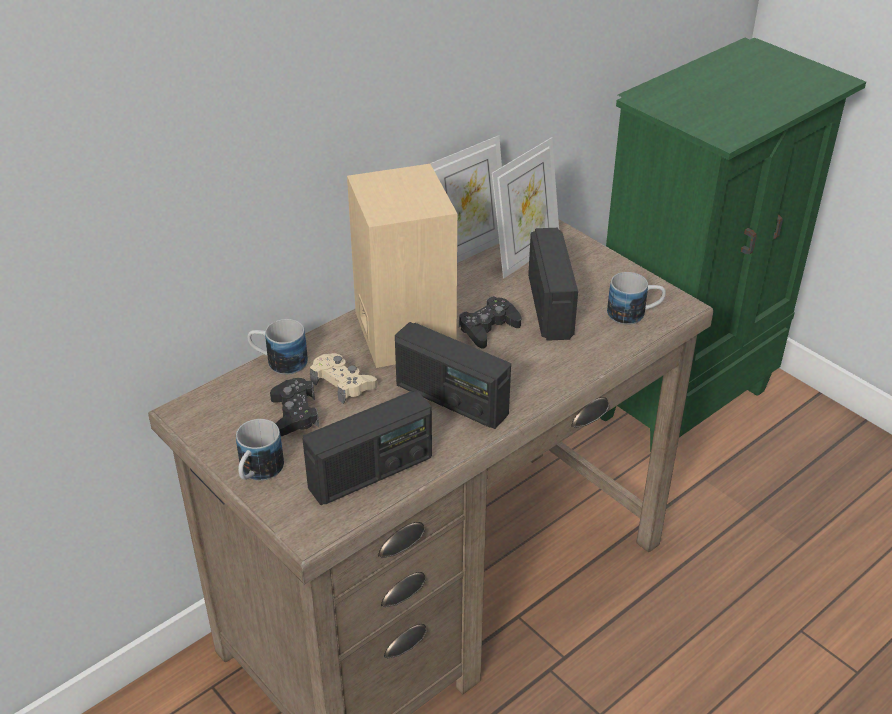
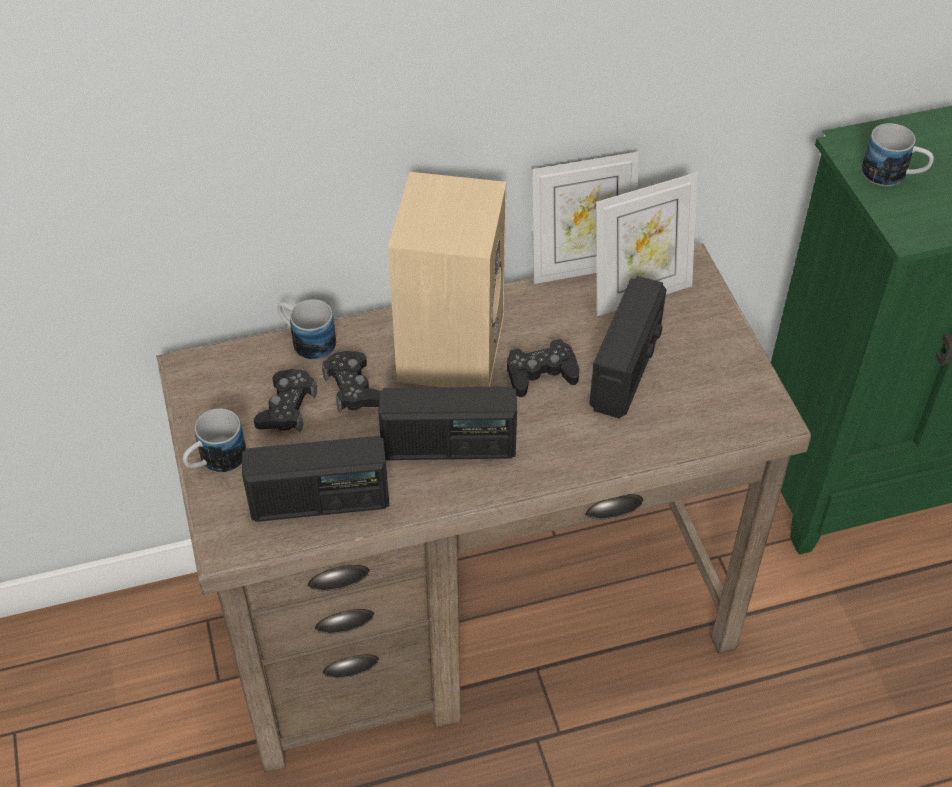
camera: 25 degrees right, 10 degrees up
beige game controller [310,353,377,404] -> black game controller [322,351,379,413]
radio [395,322,511,429] -> radio turned 60 degrees counterclockwise [378,386,517,460]
mug [607,272,666,325] -> mug moved to [862,123,934,186]

